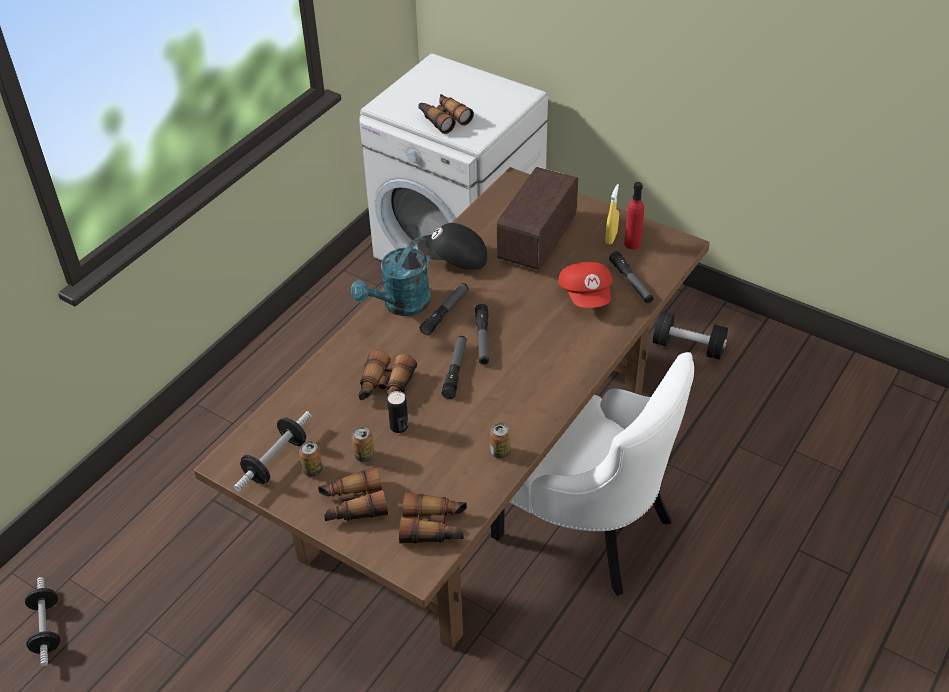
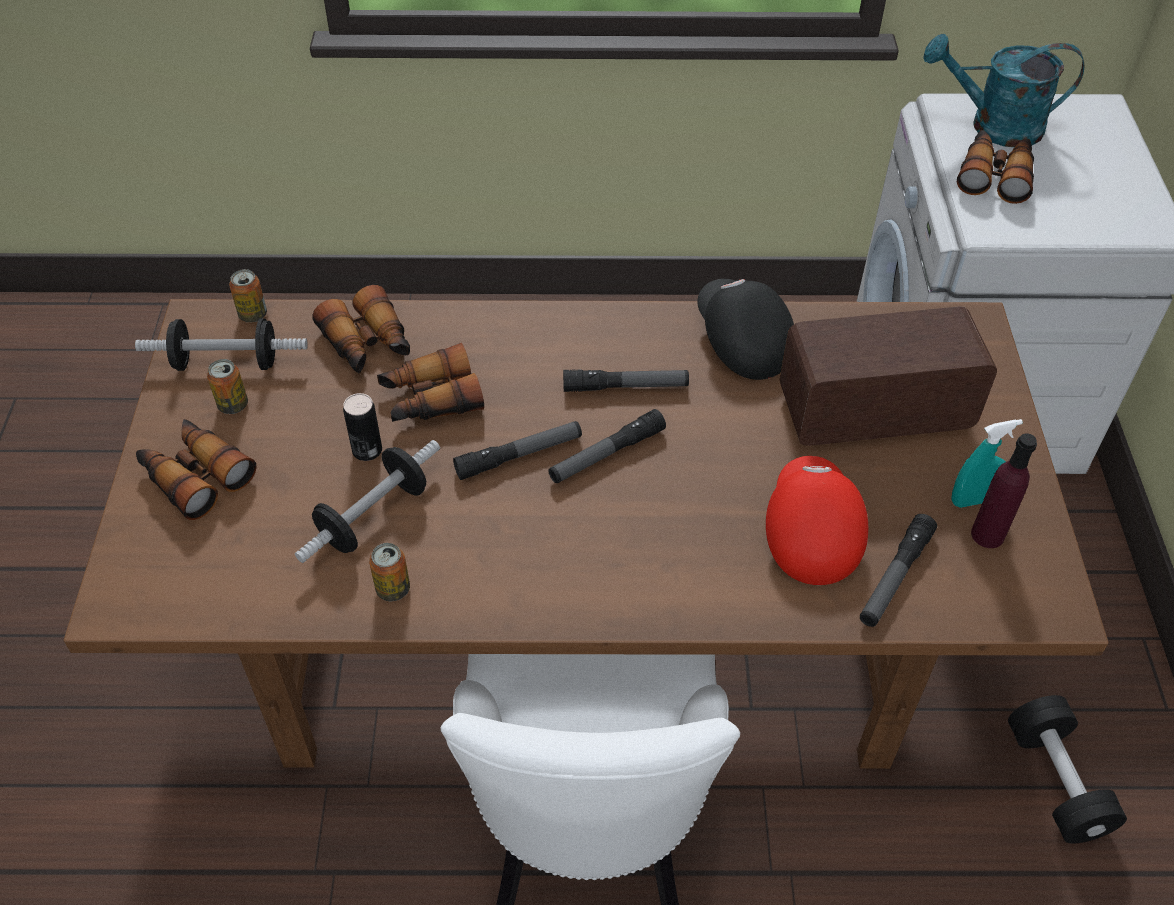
camera: 55 degrees right, 5 degrees up
dumbbell [25,577,60,666] -> dumbbell moved to [295,440,440,563]
turquoise watering can [351,237,431,316] -> turquoise watering can moved to [923,34,1085,147]
can [352,427,374,462] -> can moved to [229,269,267,323]
binoculars [399,492,467,544] -> binoculars moved to [312,285,410,373]
red cap [558,262,613,308] -> red cap turned 135 degrees clockwise [766,456,868,585]
yellow spray bottle [605,184,619,245] -> turquoise spray bottle [951,419,1023,508]
red bottle [624,182,644,249] -> purple bottle [971,433,1037,548]

